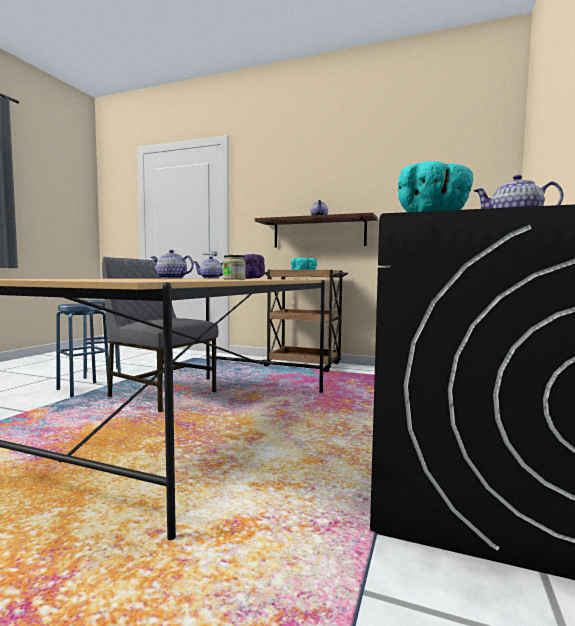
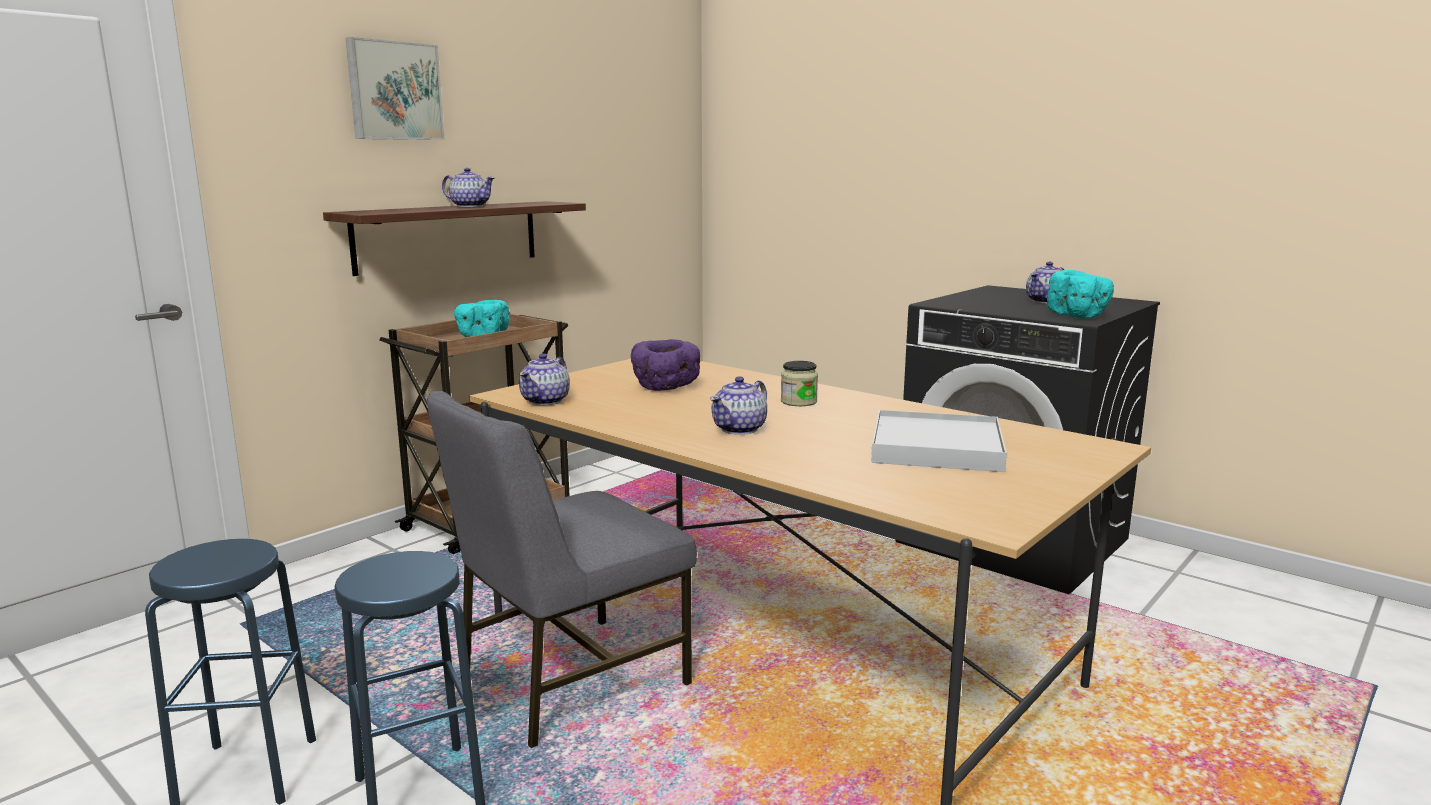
camera: 70 degrees left, 10 degrees up
none -> picture [346,37,445,140]
none -> white tray [871,410,1007,472]

